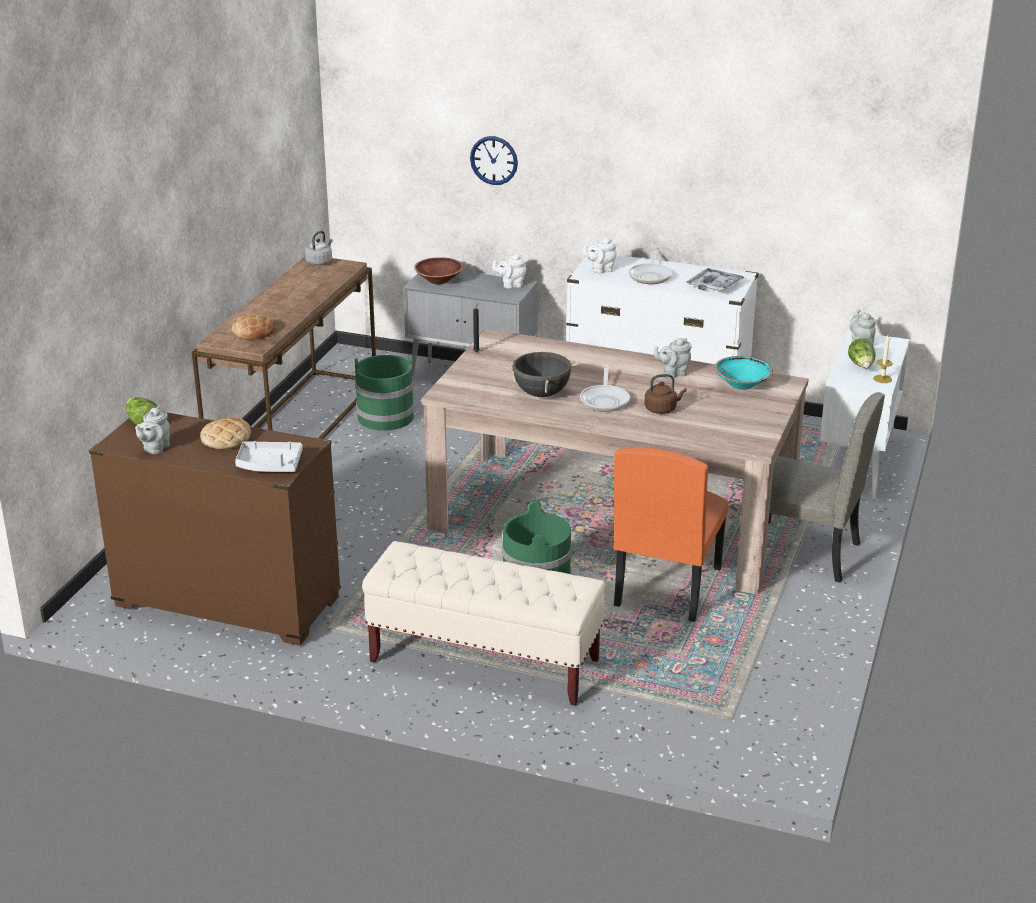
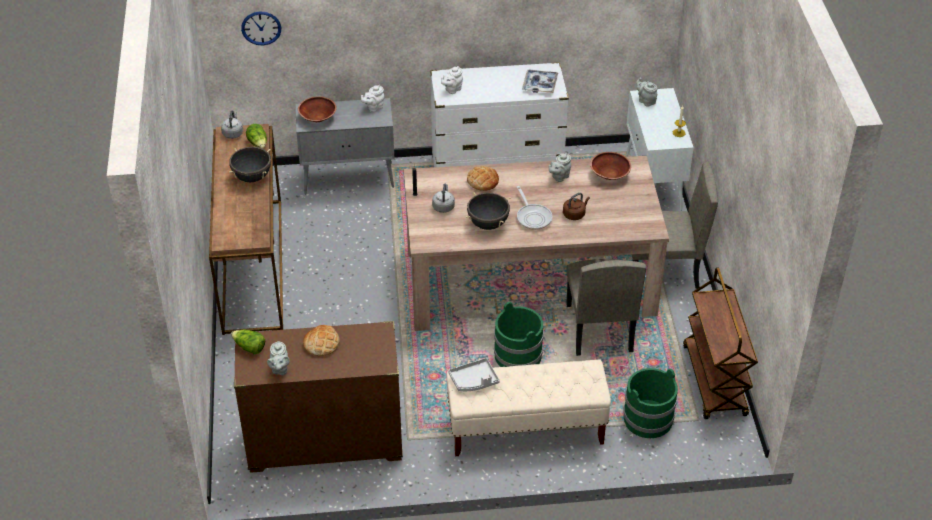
camera: 25 degrees left, 15 degrees up
bread [232,313,275,340] -> bread moved to [467,166,499,191]
grey tray [235,441,303,472] -> grey tray moved to [448,358,500,391]
green bucket [355,354,414,431] -> green bucket moved to [623,368,678,438]
wall clock [470,136,518,185] -> wall clock moved to [241,11,281,45]
orange chair [614,448,729,622] -> beige chair [566,259,646,356]
frying pan [629,248,672,284] -> none
turquoise bowl [714,356,773,390] -> brown bowl [590,152,631,180]
lettuce [848,338,876,368] -> lettuce moved to [246,124,267,149]
none -> black cooking pot [229,147,271,182]
none -> grey kettle [432,183,455,213]
none -> brown cart [683,268,758,419]

